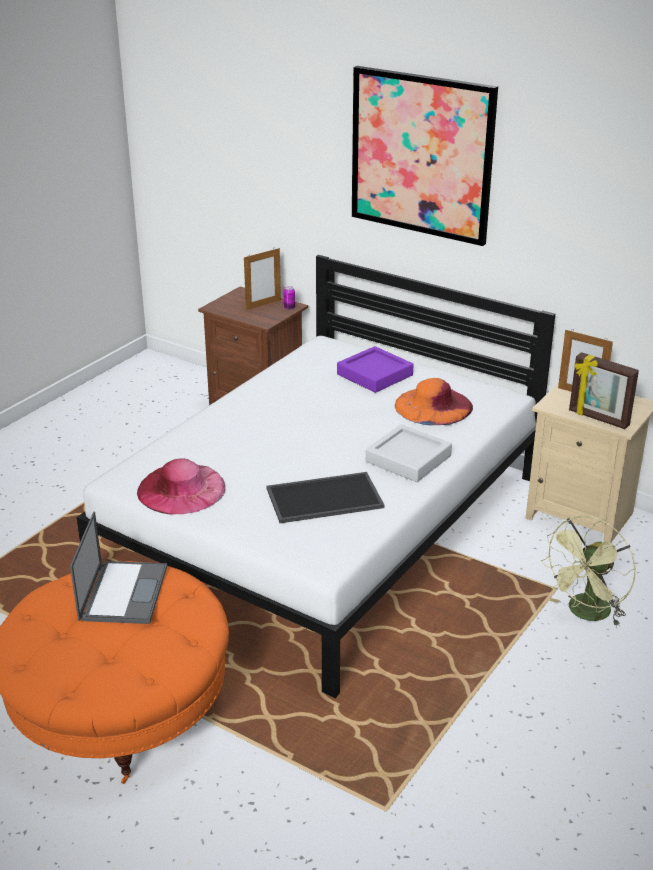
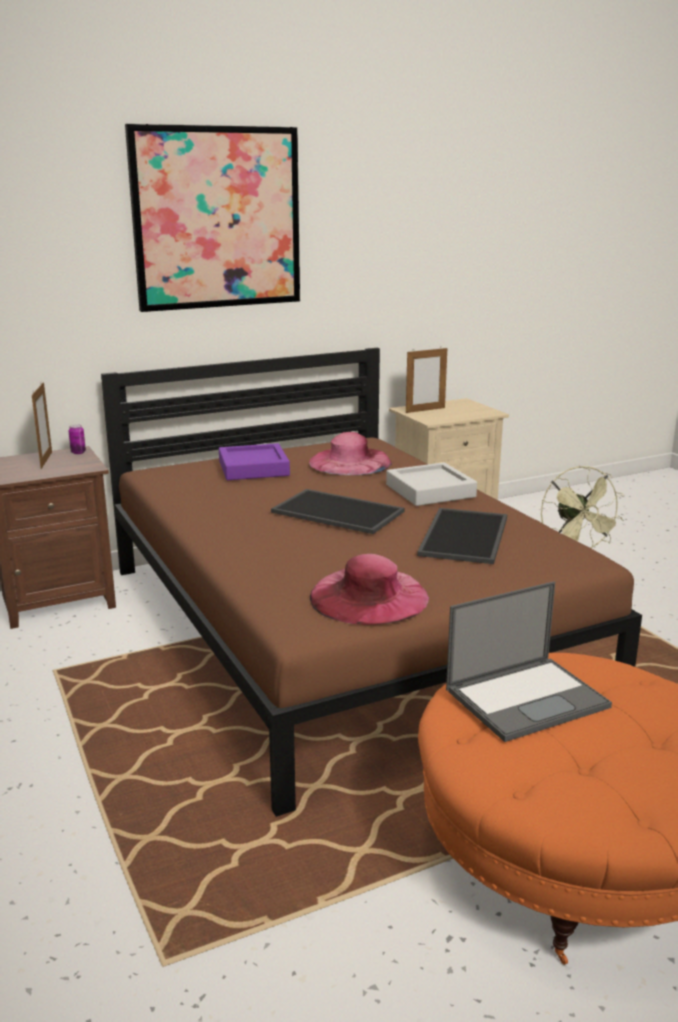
camera: 60 degrees left, 10 degrees down
laptop [70,511,167,624] -> laptop turned 120 degrees clockwise [446,581,612,742]
white bed [77,255,555,698] -> brown bed [101,348,642,817]
orange hat [395,378,473,425] -> pink hat [309,432,392,475]
picture frame [569,352,639,429] -> none
none -> tray [271,489,405,534]

